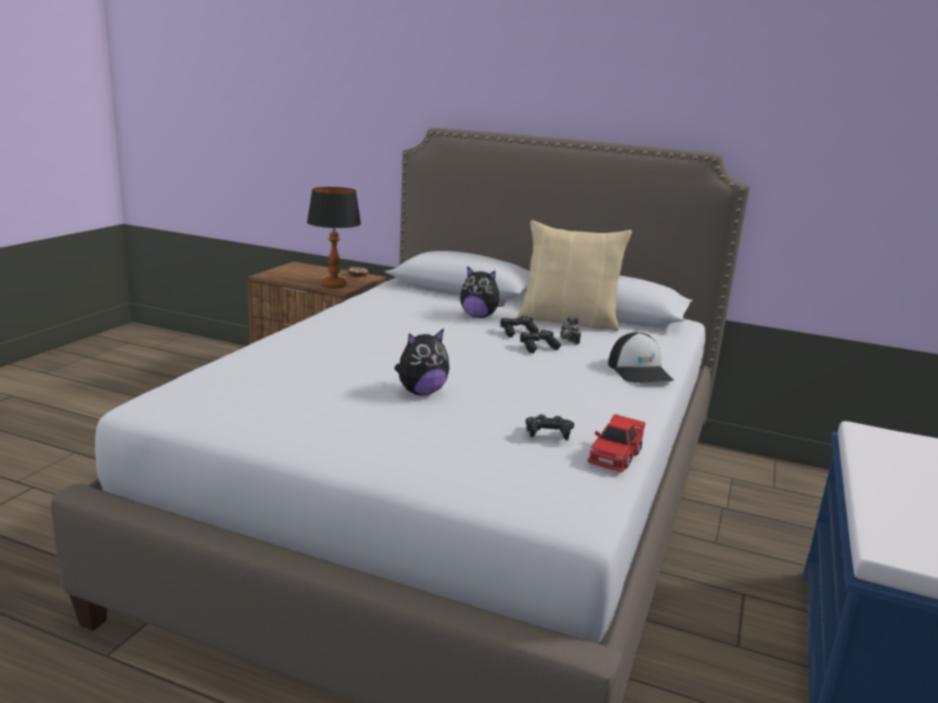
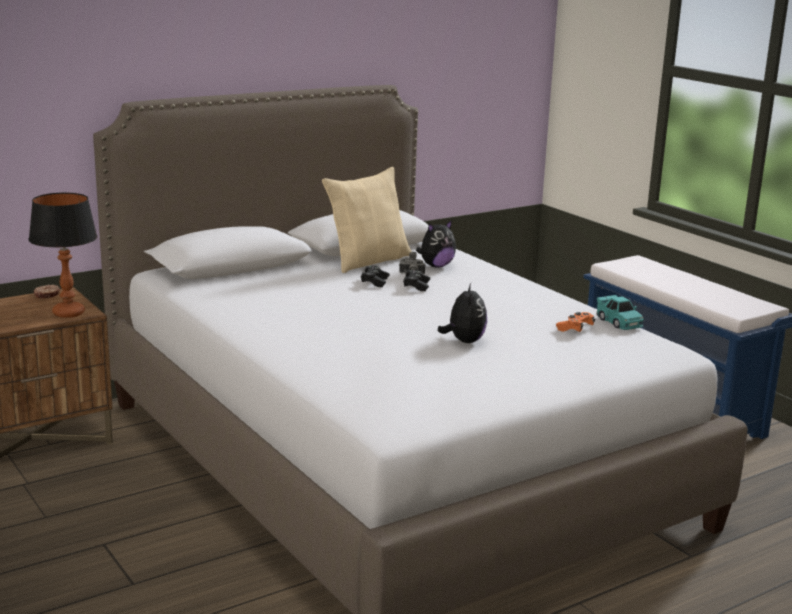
camera: 55 degrees left, 0 degrees up
plush toy [460,266,506,318] -> plush toy moved to [416,220,456,268]
black game controller [526,414,574,440] -> orange game controller [556,312,595,332]
red toy car [587,414,646,472] -> turquoise toy car [597,295,644,330]
cap [608,332,674,382] -> none

